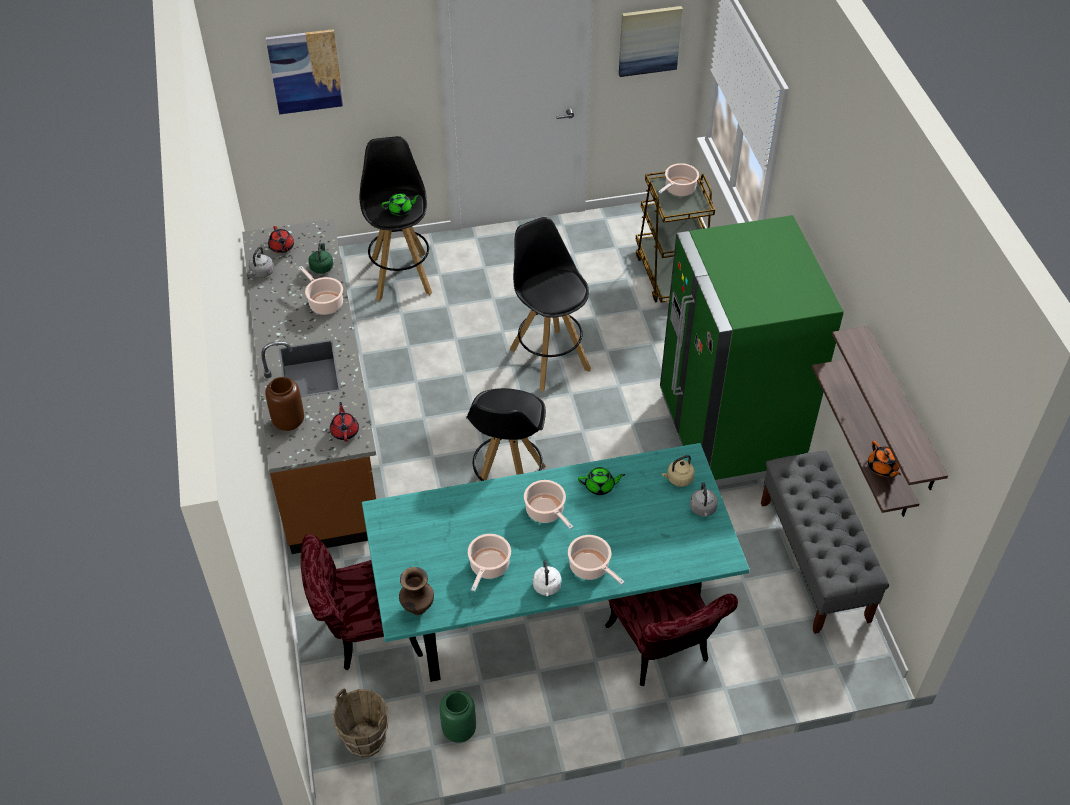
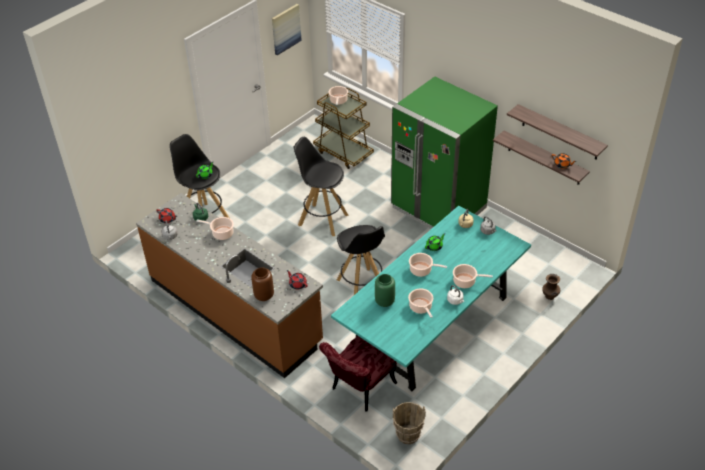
camera: 35 degrees left, 5 degrees down
picture [266,29,344,115] -> none
brown vase [399,567,434,615] -> brown vase moved to [542,274,560,300]
green vase [440,691,476,743] -> green vase moved to [375,274,395,307]
red chair [605,584,738,686] -> none
grey bench [761,451,889,634] -> none

